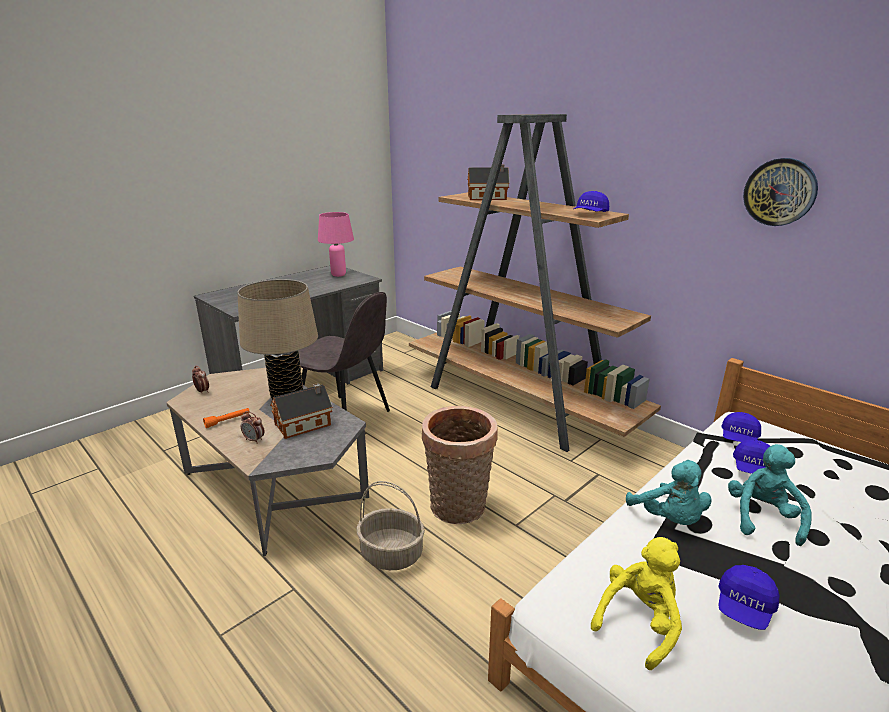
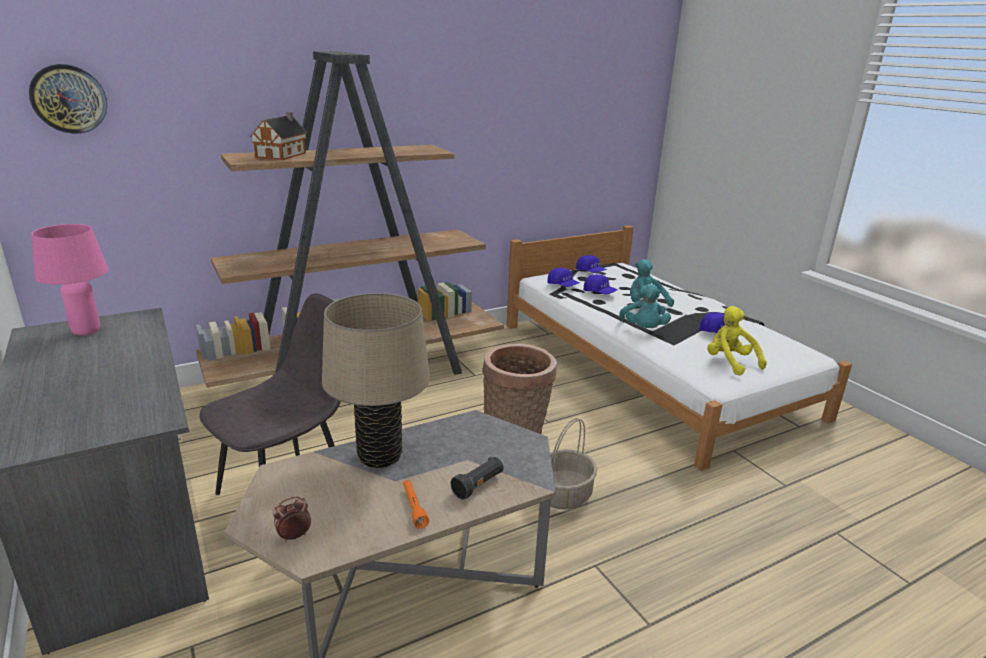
camera: 75 degrees left, 0 degrees up
alarm clock [241,411,265,444] -> black flashlight [450,457,504,500]
toy house [270,383,333,439] -> none
blue cap [573,191,609,212] -> blue cap moved to [576,255,607,273]
turquoise plush toy [626,460,712,525] -> turquoise plush toy turned 90 degrees clockwise [619,284,671,328]
wall clock [743,158,818,226] -> wall clock moved to [29,64,107,134]

